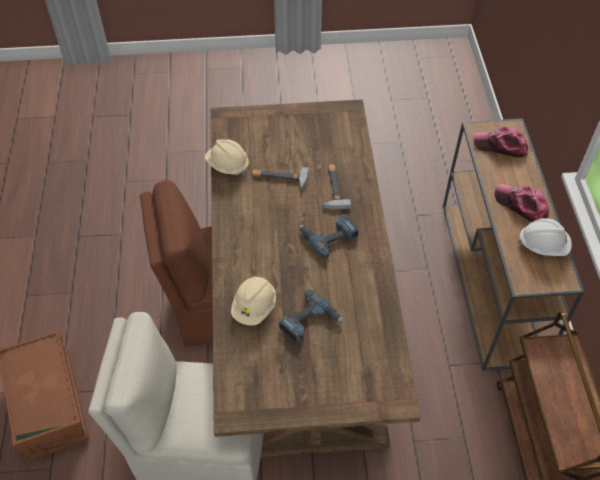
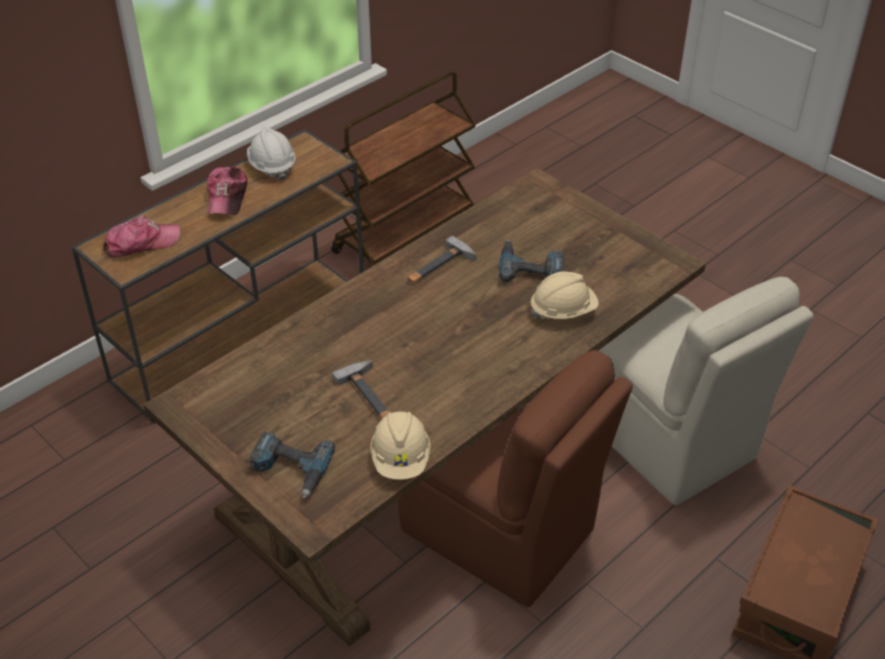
camera: 130 degrees left, 10 degrees down
power drill [299,214,358,259] -> power drill moved to [249,432,335,498]
hammer [322,165,351,210] -> hammer moved to [407,236,476,284]
cap [473,126,528,157] -> cap turned 90 degrees counterclockwise [103,216,180,258]

